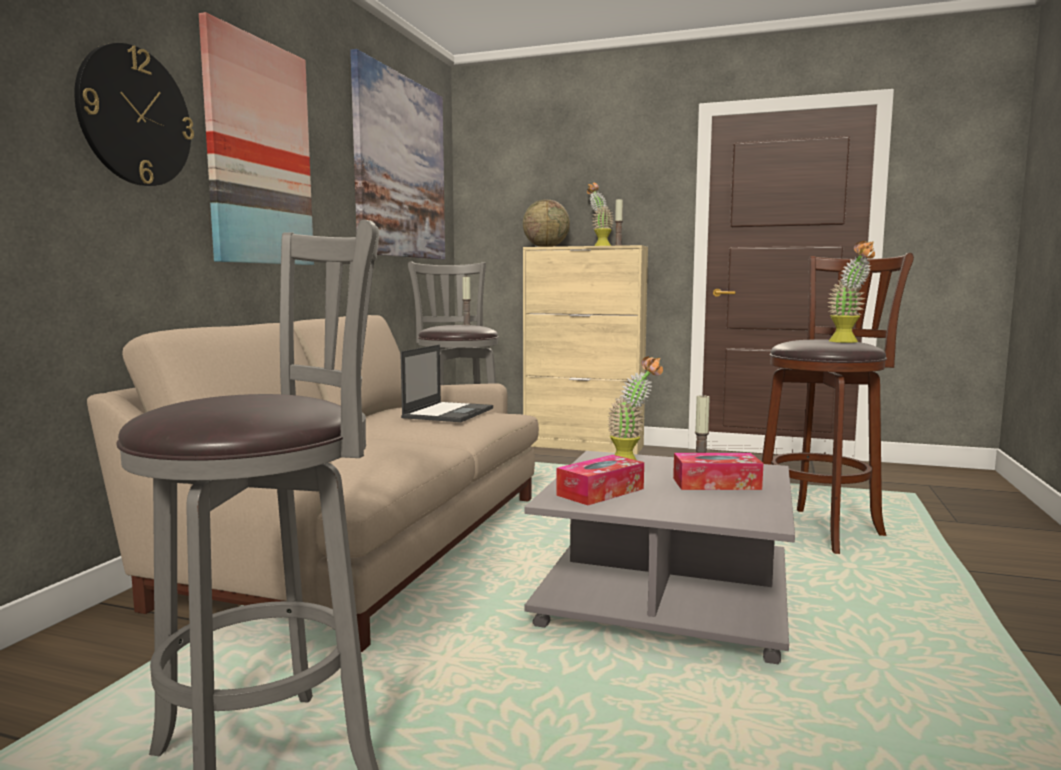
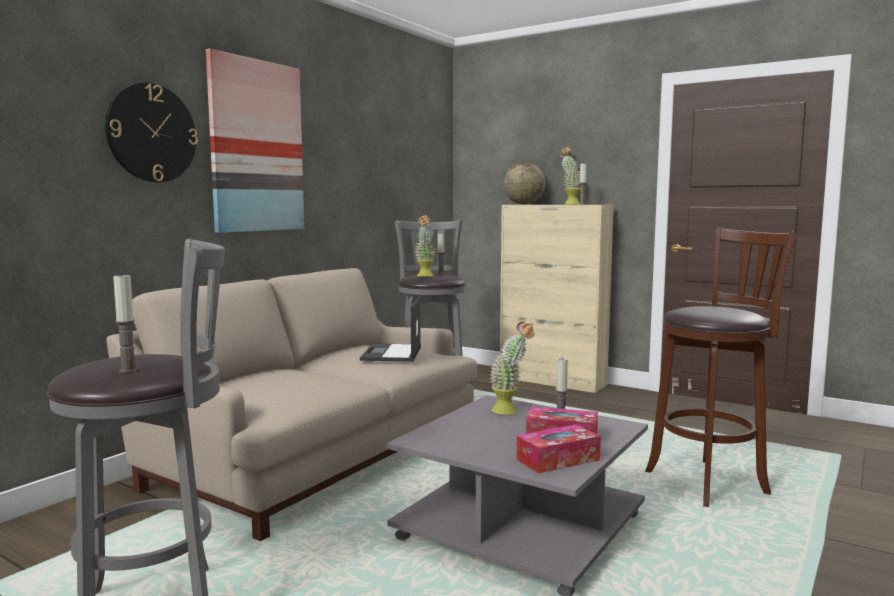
camera: 15 degrees right, 0 degrees up
picture [350,49,445,259] -> none
laptop [400,345,493,422] -> laptop turned 150 degrees clockwise [360,297,421,362]
tissue box [556,455,644,505] -> tissue box moved to [516,424,601,474]
potted plant [827,241,875,343] -> potted plant moved to [415,215,436,277]
none -> candle [113,273,138,373]

